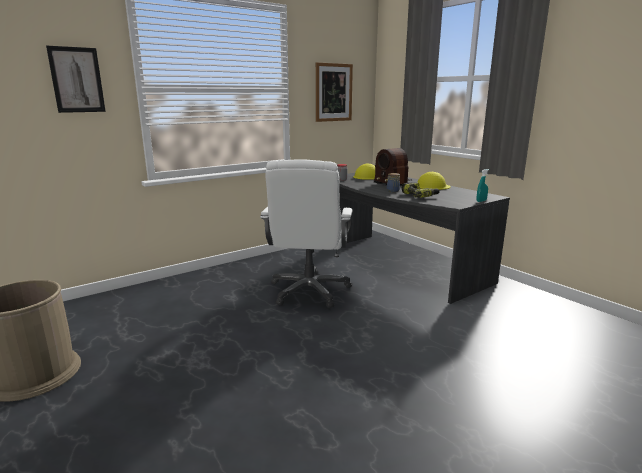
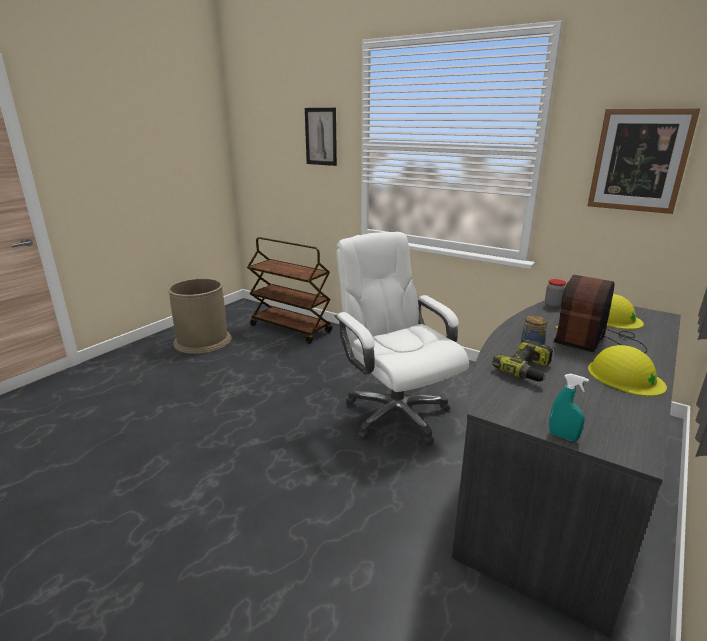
camera: 70 degrees right, 5 degrees up
white office chair [260,159,352,308] -> white office chair turned 75 degrees clockwise [334,232,469,445]
none -> brown cart [247,237,332,344]

